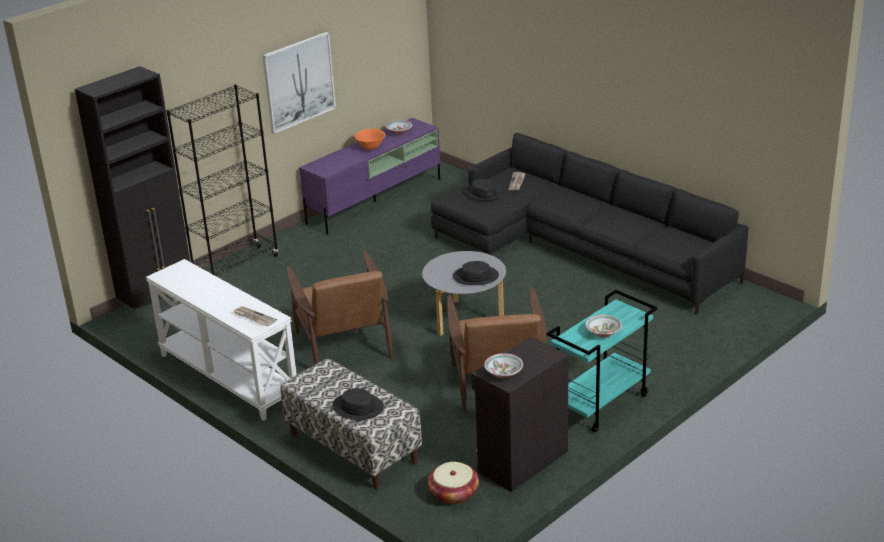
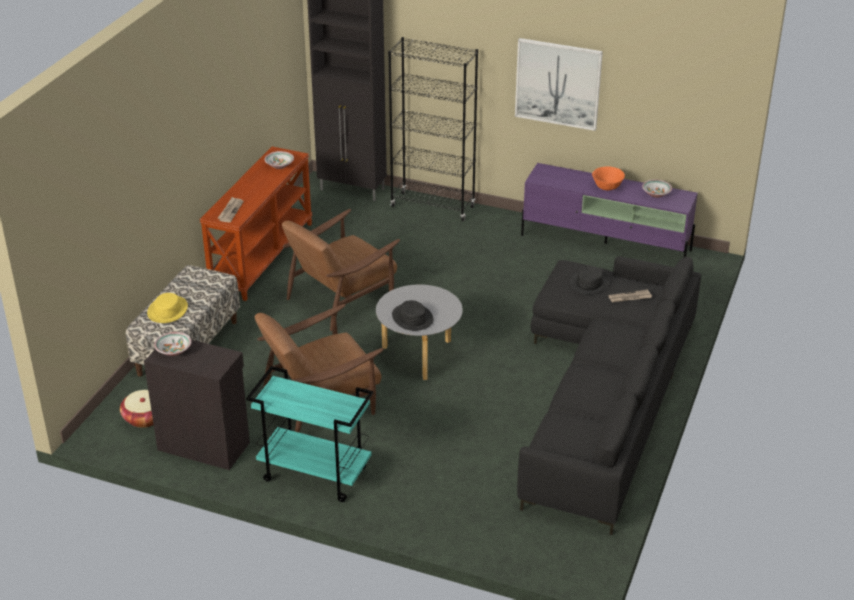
camera: 65 degrees right, 5 degrees up
white console table [146,259,297,421] -> brown console table [199,146,313,301]
black hat [332,388,384,420] -> yellow hat [147,293,188,323]
bowl [585,315,622,338] -> bowl moved to [264,151,294,169]

